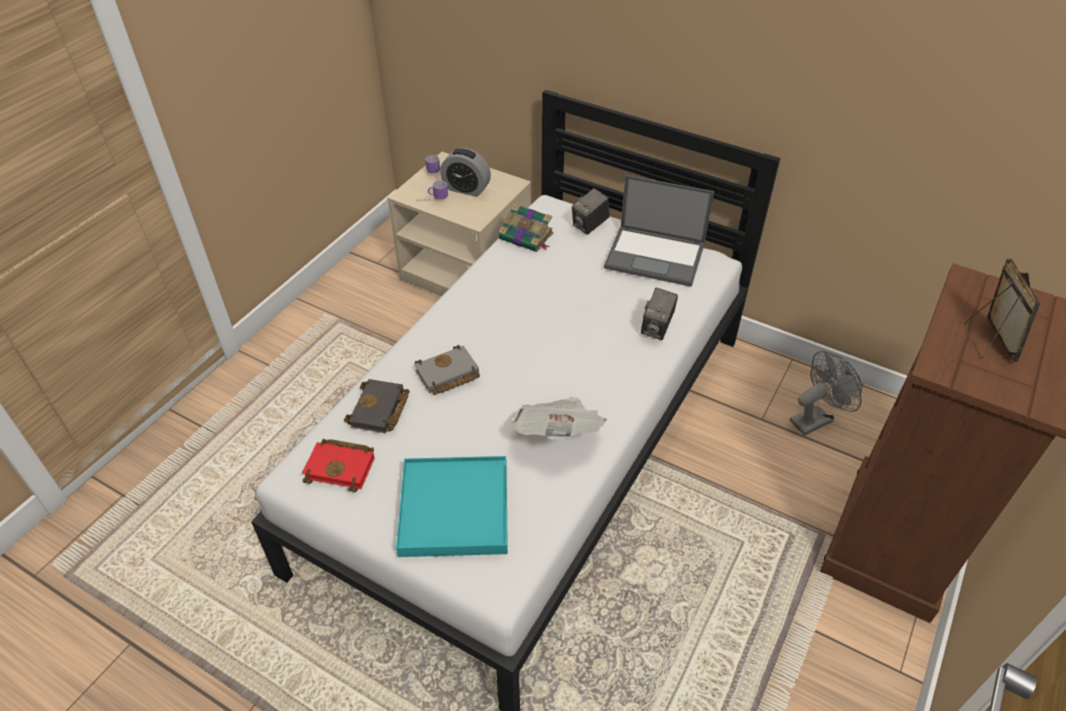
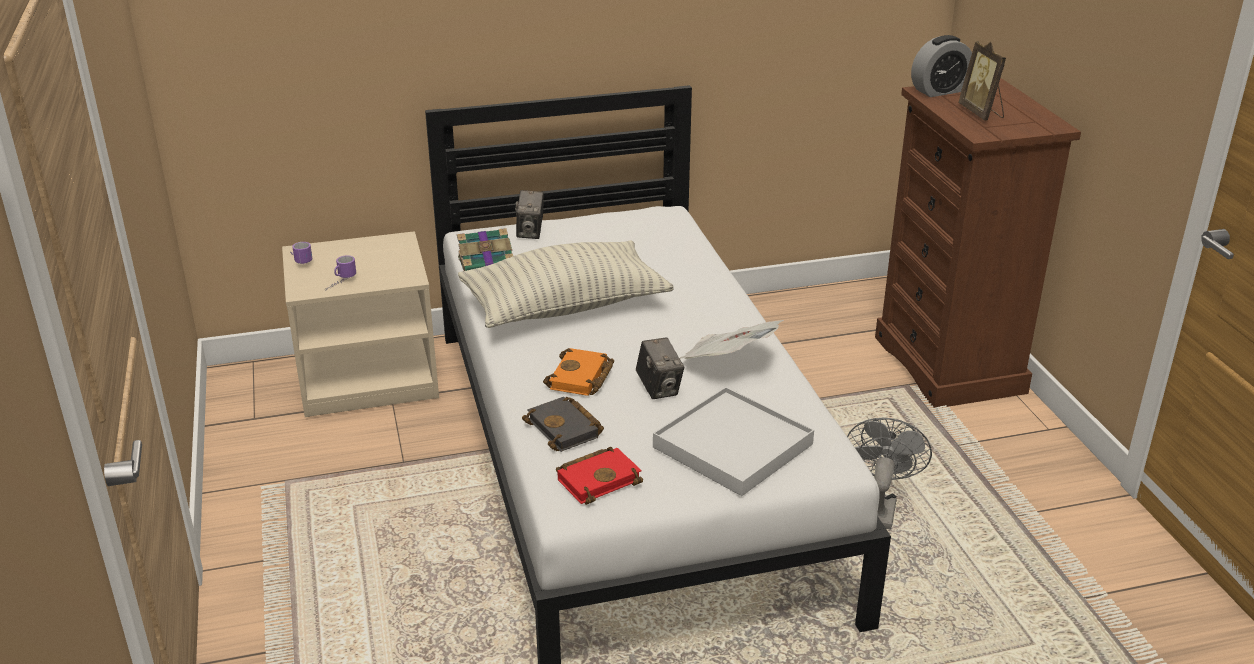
camera: 45 degrees left, 15 degrees down
turquoise tray [396,456,508,557] -> white tray [653,387,814,496]
grey book [414,345,480,395] -> orange book [543,348,614,396]
alarm clock [440,148,491,197] -> alarm clock moved to [911,35,972,97]
laptop [604,175,714,287] -> none
camera [641,288,678,340] -> camera moved to [636,337,684,399]
grey fan [789,351,862,436] -> grey fan moved to [847,417,932,529]
picture frame [963,259,1040,362] -> picture frame turned 150 degrees counterclockwise [958,41,1006,121]
none -> pillow [458,240,674,328]

